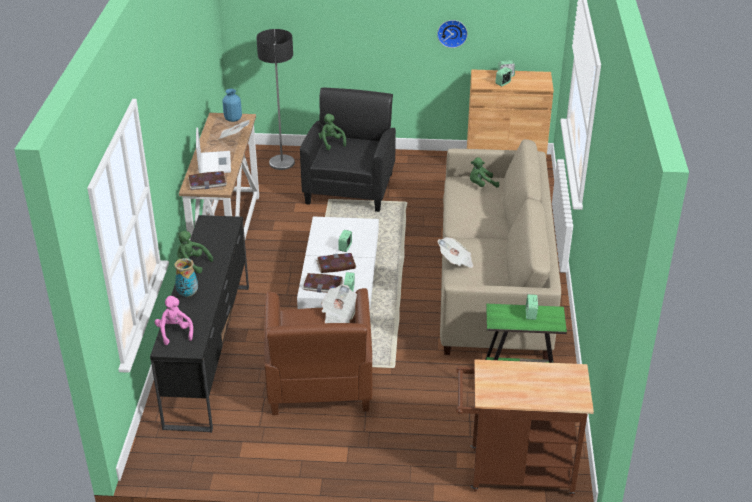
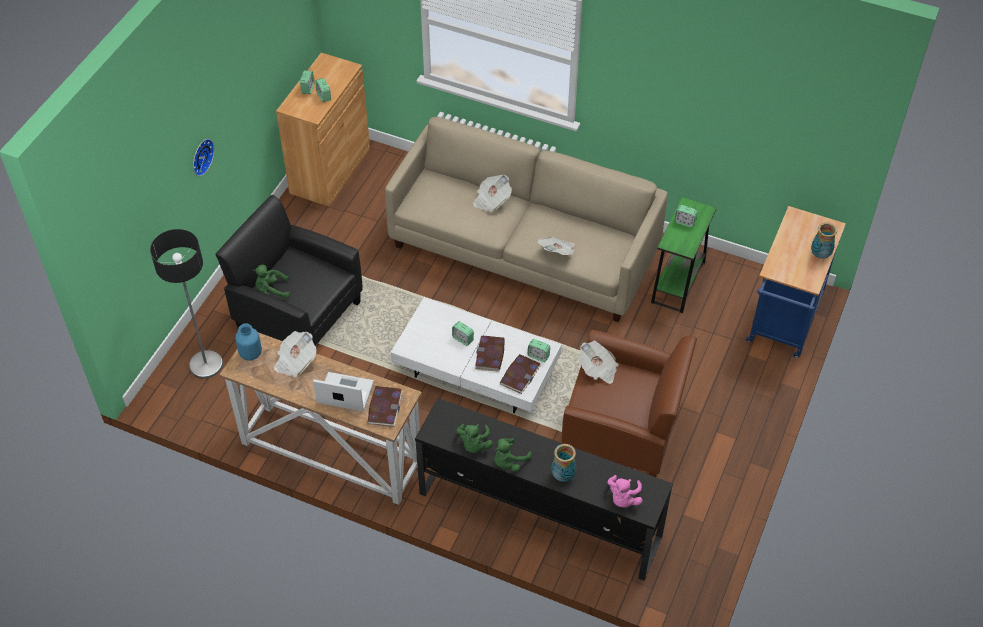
camera: 70 degrees left, 15 degrees up
pink plush toy [155,296,193,345] -> pink plush toy turned 75 degrees counterclockwise [607,475,643,508]
wall clock [437,20,468,48] -> wall clock moved to [193,139,215,176]
brown cart [456,359,594,496] -> blue cart [746,206,846,358]
green plush toy [470,157,499,188] -> green plush toy moved to [456,424,493,453]
none -> newspaper [473,175,512,213]
none -> vase [811,222,837,259]

